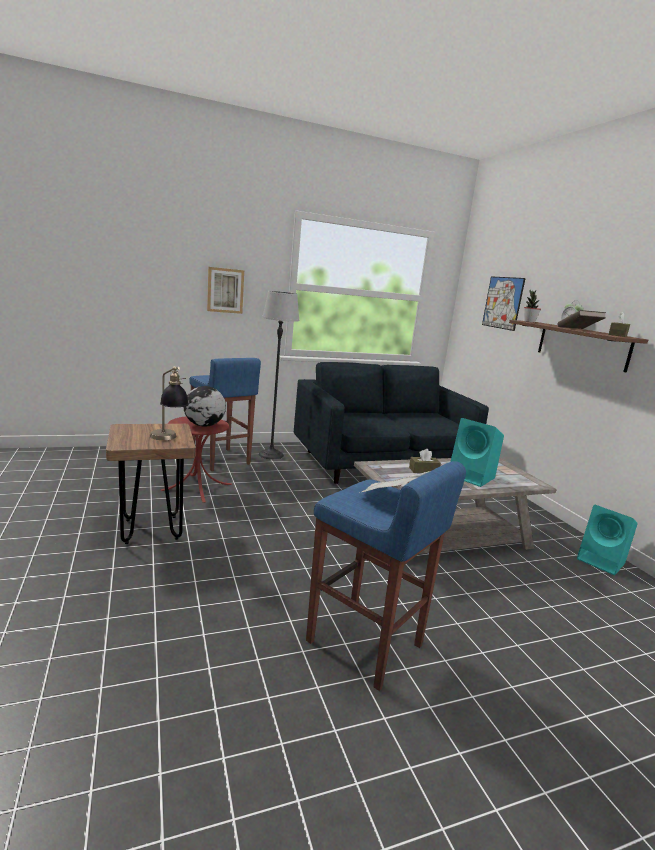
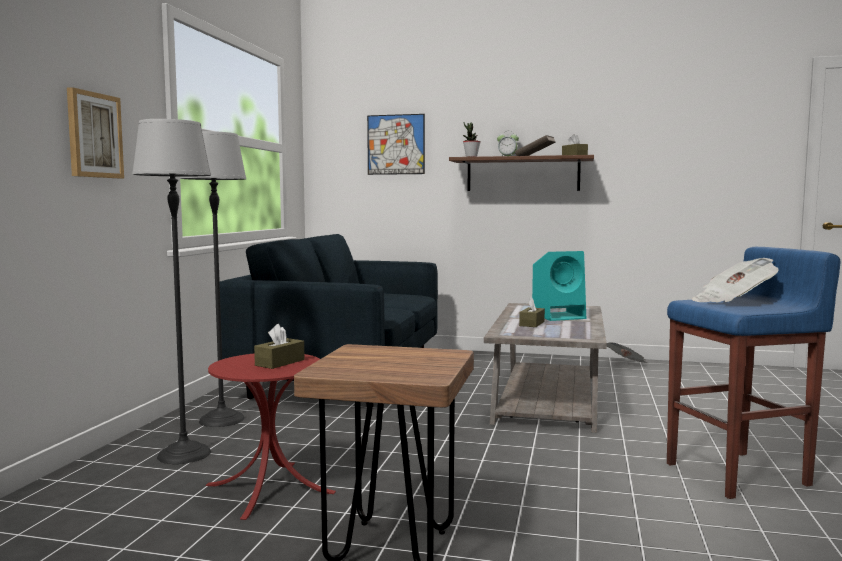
camera: 55 degrees left, 10 degrees down
table lamp [150,366,189,440] -> none
globe [184,386,226,427] -> brown tissue box [254,324,305,369]
blue stool [189,358,261,471] -> floor lamp [132,119,211,464]
turquoise speaker [577,505,638,575] -> newspaper [607,342,648,363]

